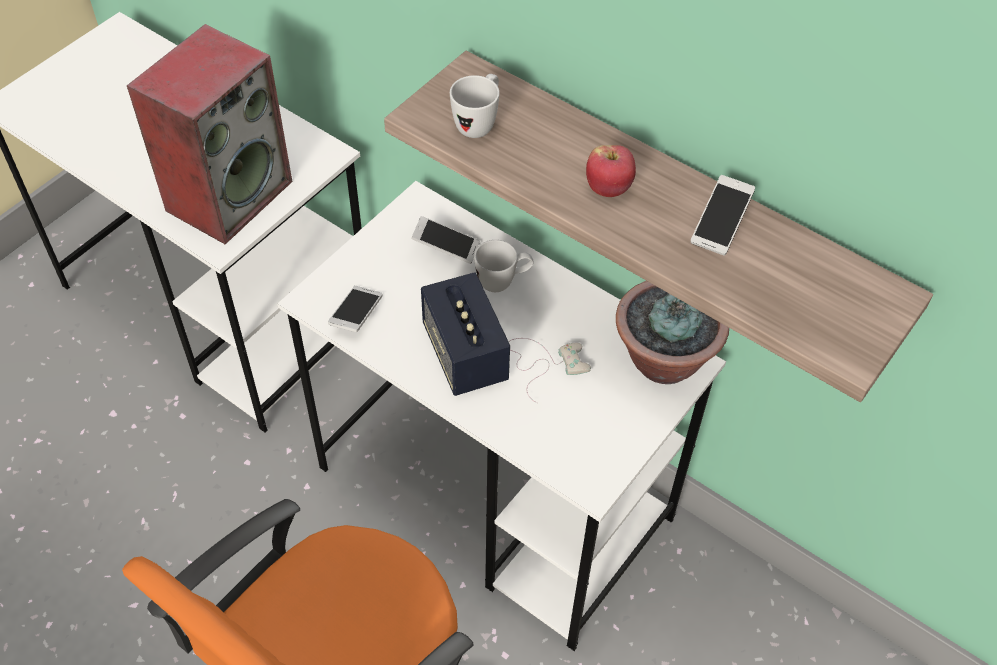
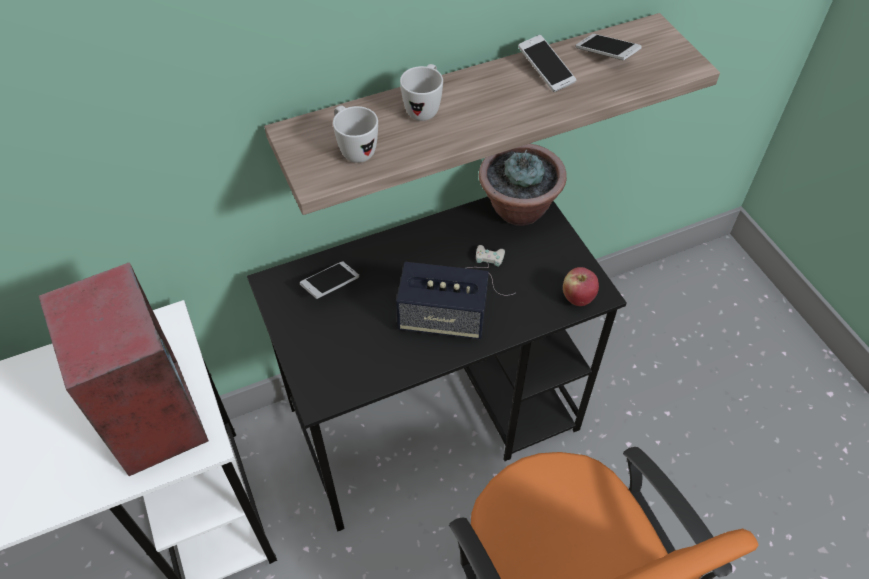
camera: 60 degrees left, 0 degrees up
white desk [277,181,726,651] -> black desk [247,197,627,532]
phone [328,286,382,332] -> phone moved to [576,34,642,60]
white mug [474,240,534,292] -> white mug moved to [400,64,443,121]
apple [586,145,636,197] -> apple moved to [563,267,599,306]

